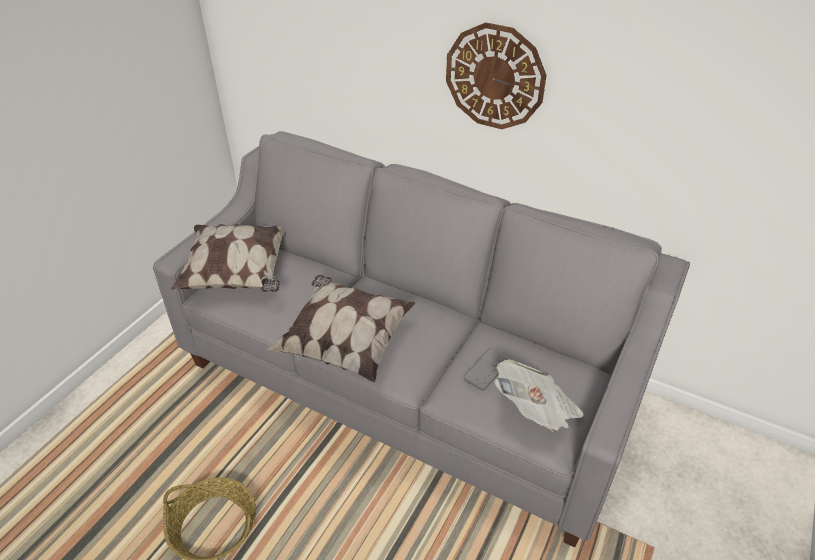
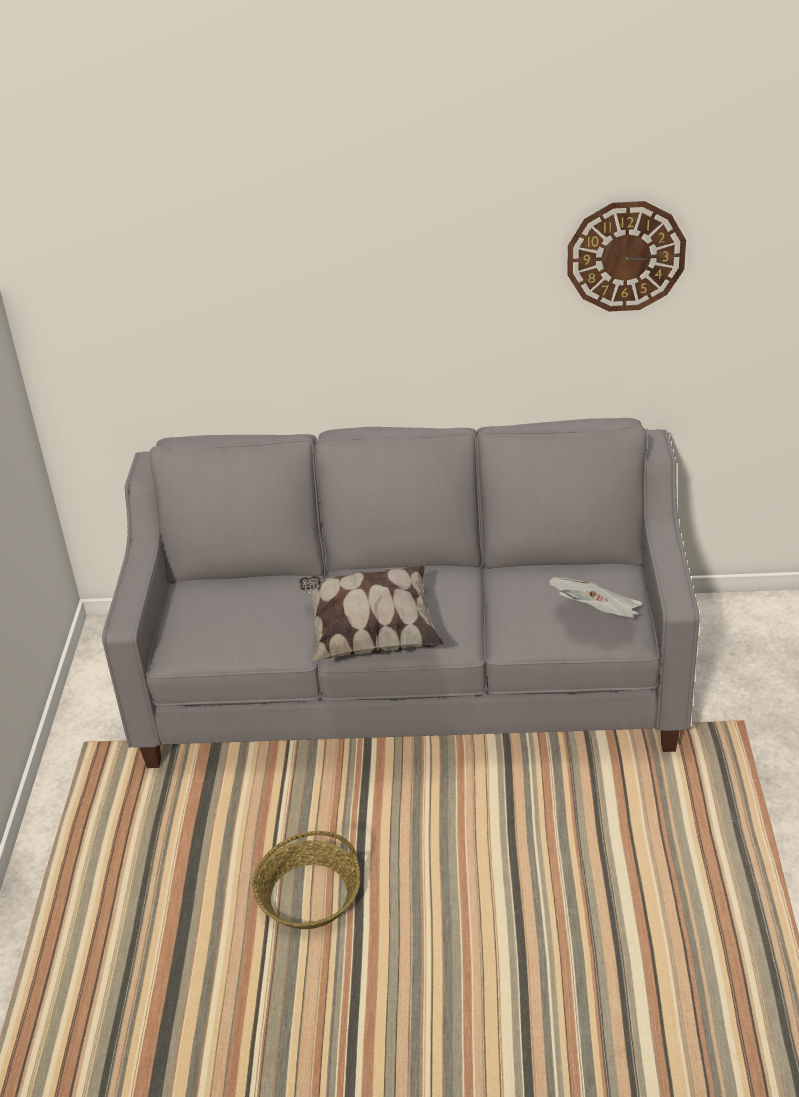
camera: 25 degrees left, 5 degrees down
pillow [170,224,285,292] -> none
wall clock [446,22,547,129] -> wall clock moved to [567,201,686,311]
grey game controller [464,350,509,391] -> none

